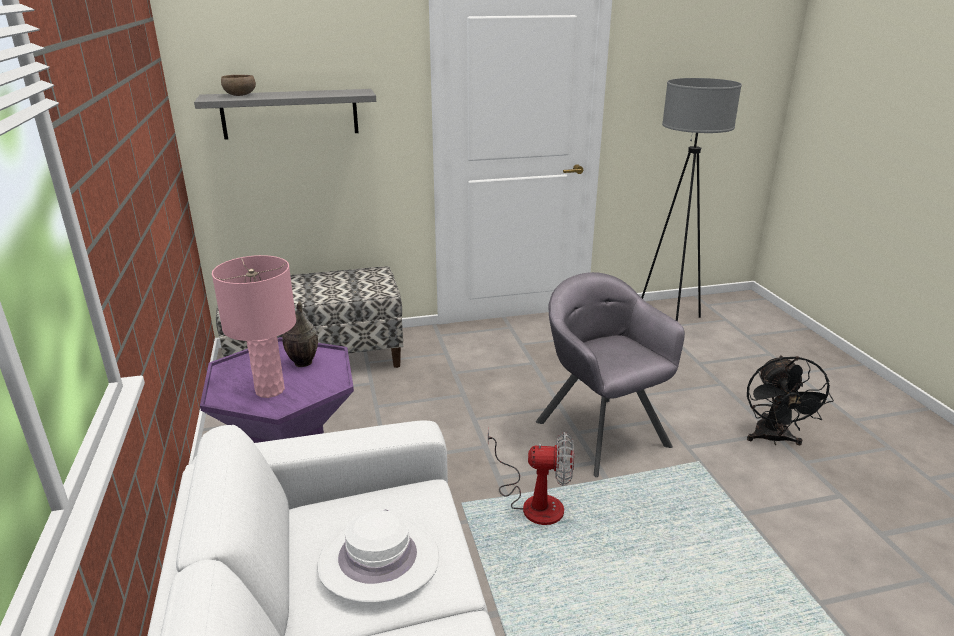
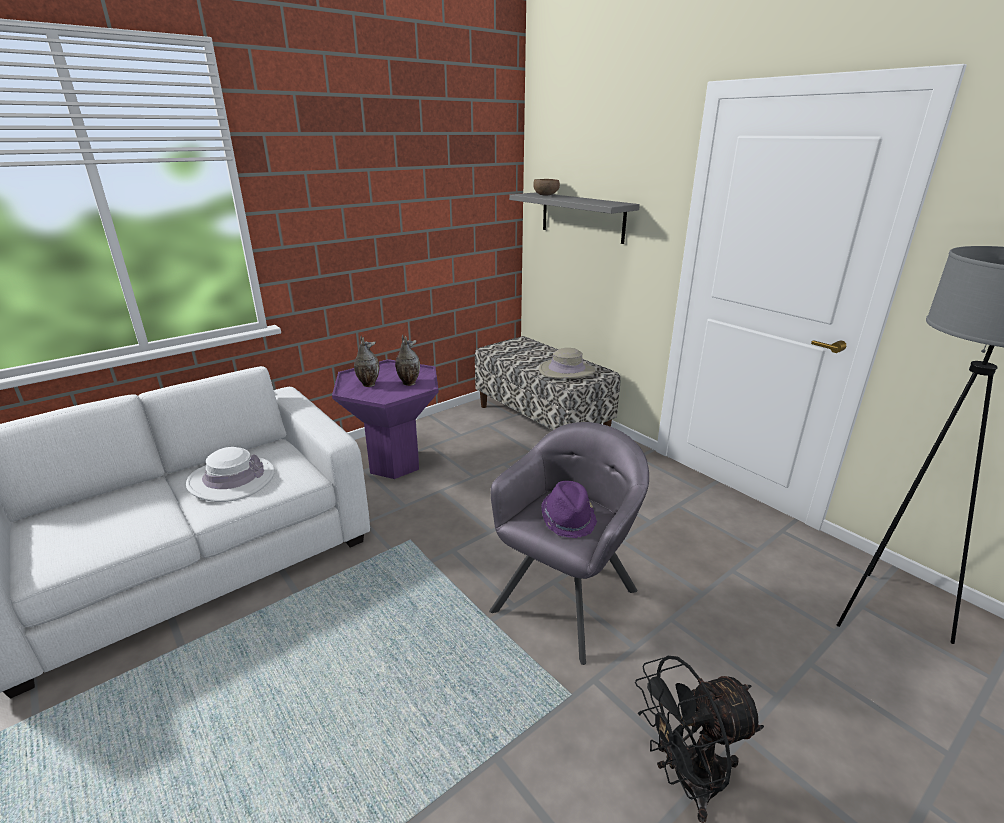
camera: 65 degrees right, 0 degrees up
pink table lamp [212,255,296,398] -> vase [354,335,379,387]
fan [488,428,574,525] -> none
none -> beige hat [539,348,596,379]
none -> purple hat [541,481,597,538]

